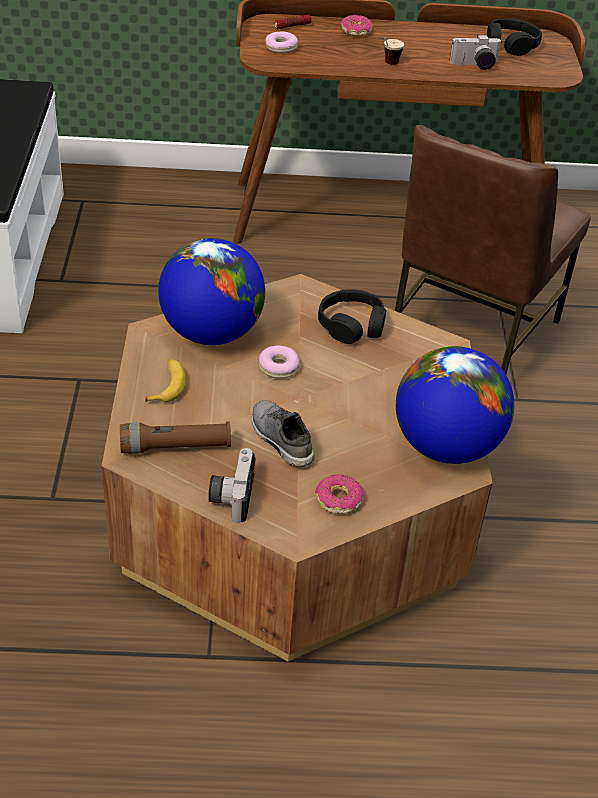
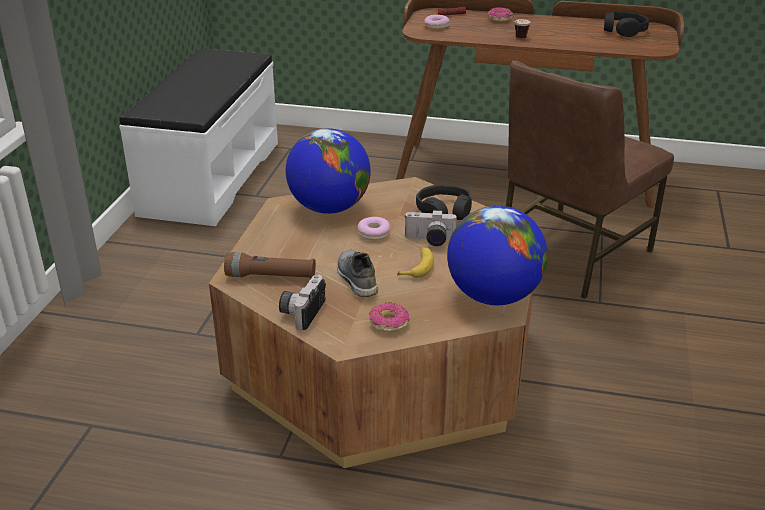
camera: 15 degrees right, 10 degrees down
banana [145,359,186,402] -> banana moved to [397,247,434,278]
camera [449,35,502,70] -> camera moved to [404,210,457,246]

